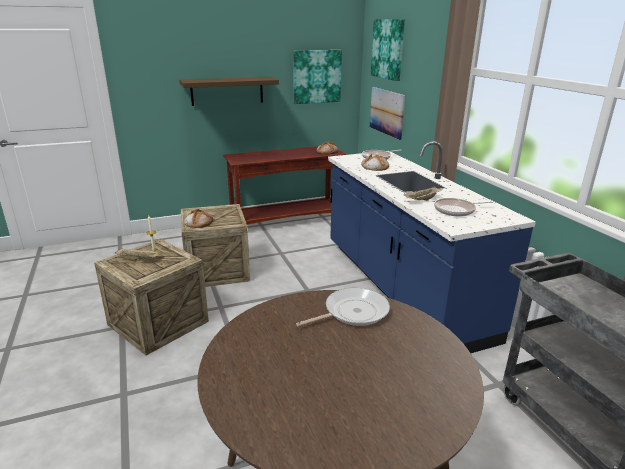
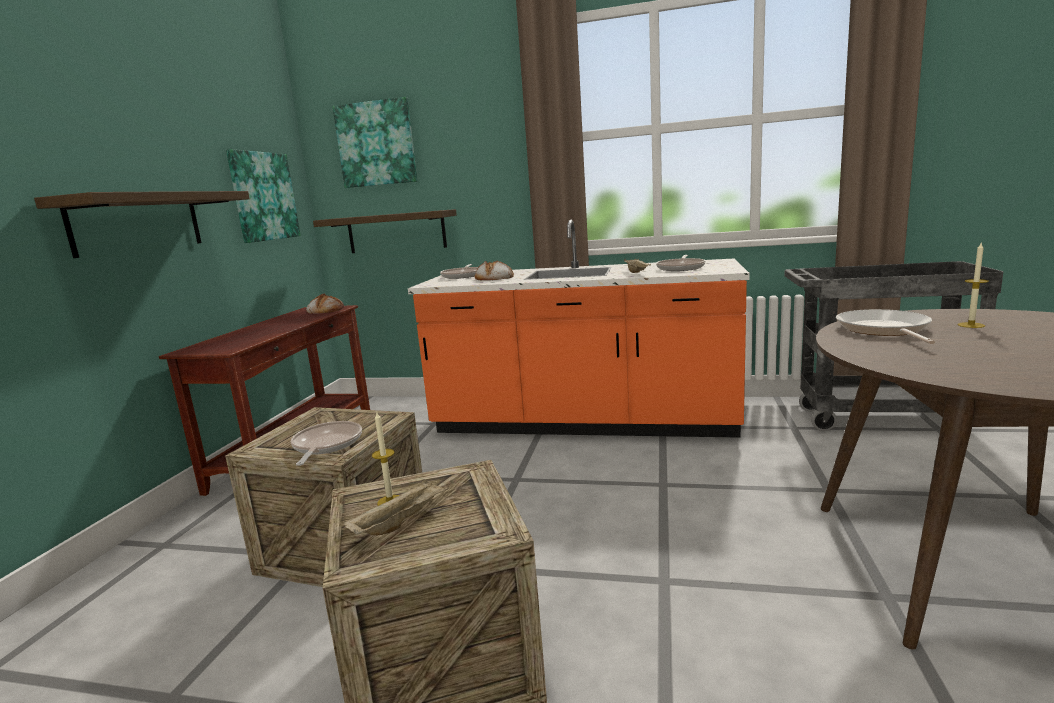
camera: 55 degrees left, 10 degrees down
bread [184,209,213,228] -> frying pan [291,421,362,466]
blue counter [328,141,536,353] -> orange counter [408,220,750,438]
picture [370,87,405,140] -> shelf [313,209,457,253]
none -> candle [958,243,989,328]

